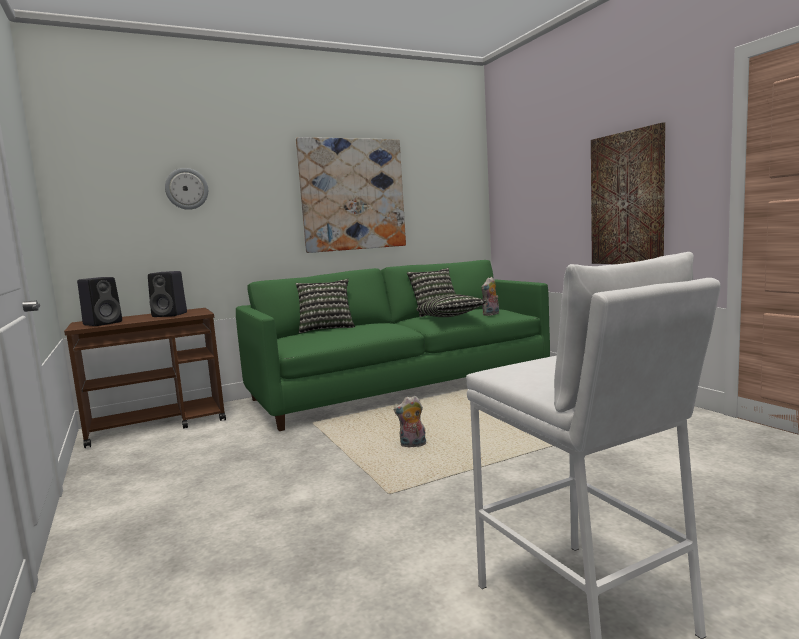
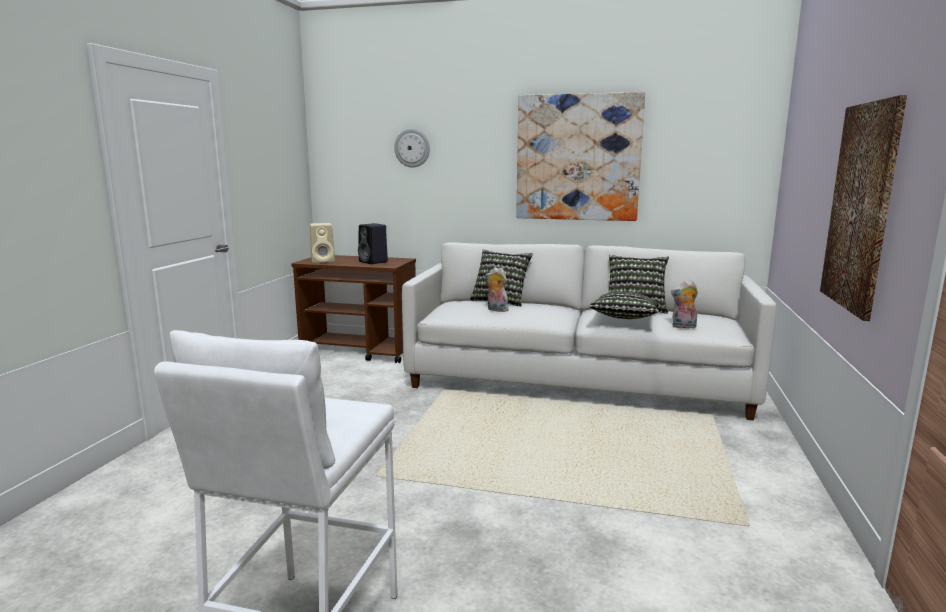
camera: 40 degrees right, 5 degrees up
black speaker [77,277,122,326] -> beige speaker [310,223,335,263]
green sofa [236,260,550,431] -> white sofa [402,242,776,420]
plush toy [394,396,426,447] -> plush toy moved to [485,267,510,312]

